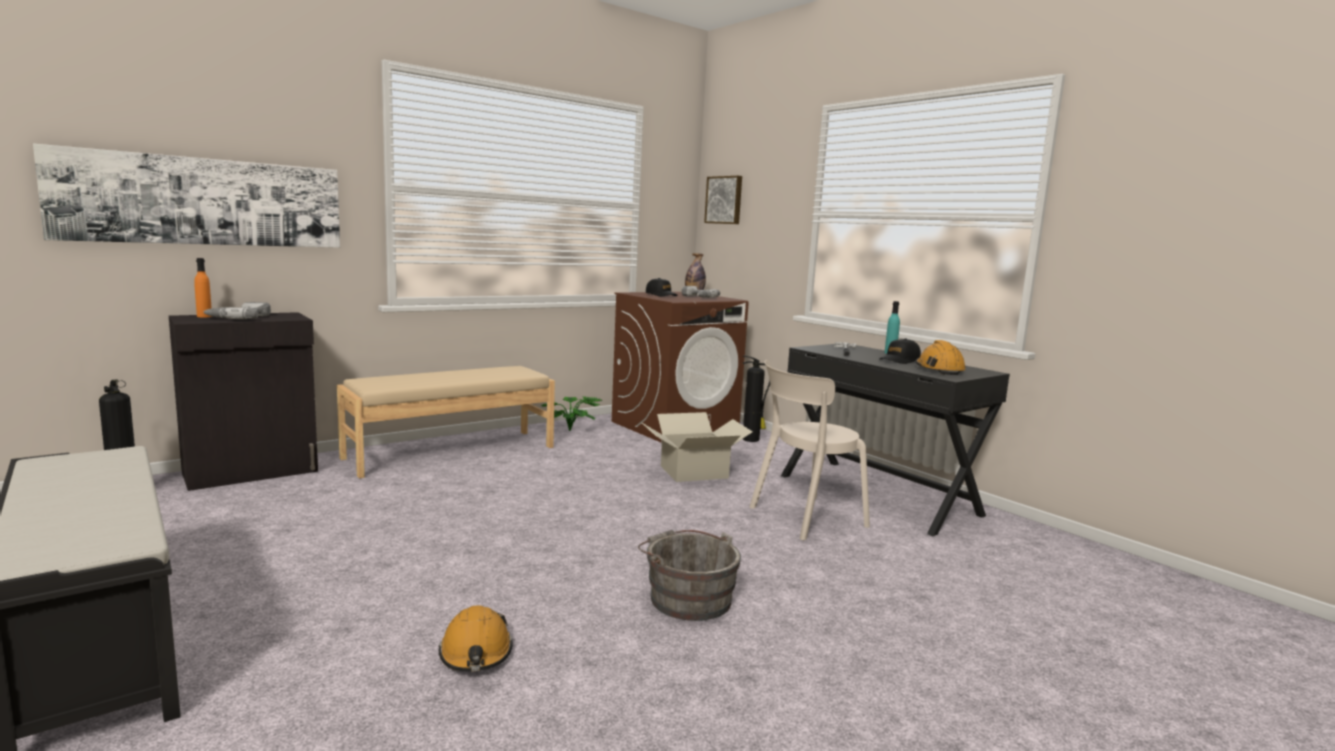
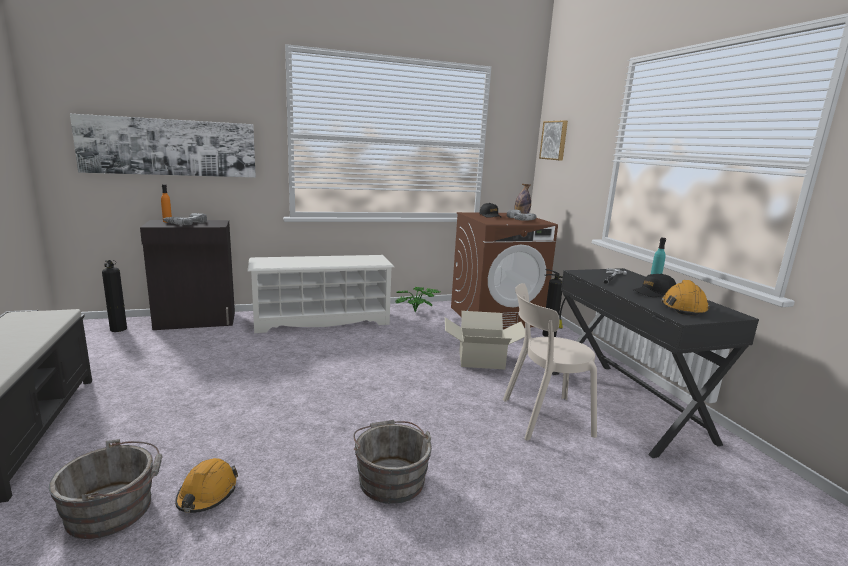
camera: 20 degrees right, 5 degrees up
beige bench [337,366,555,479] -> white shoe rack [248,255,394,333]
none -> grey bucket [49,439,163,539]

